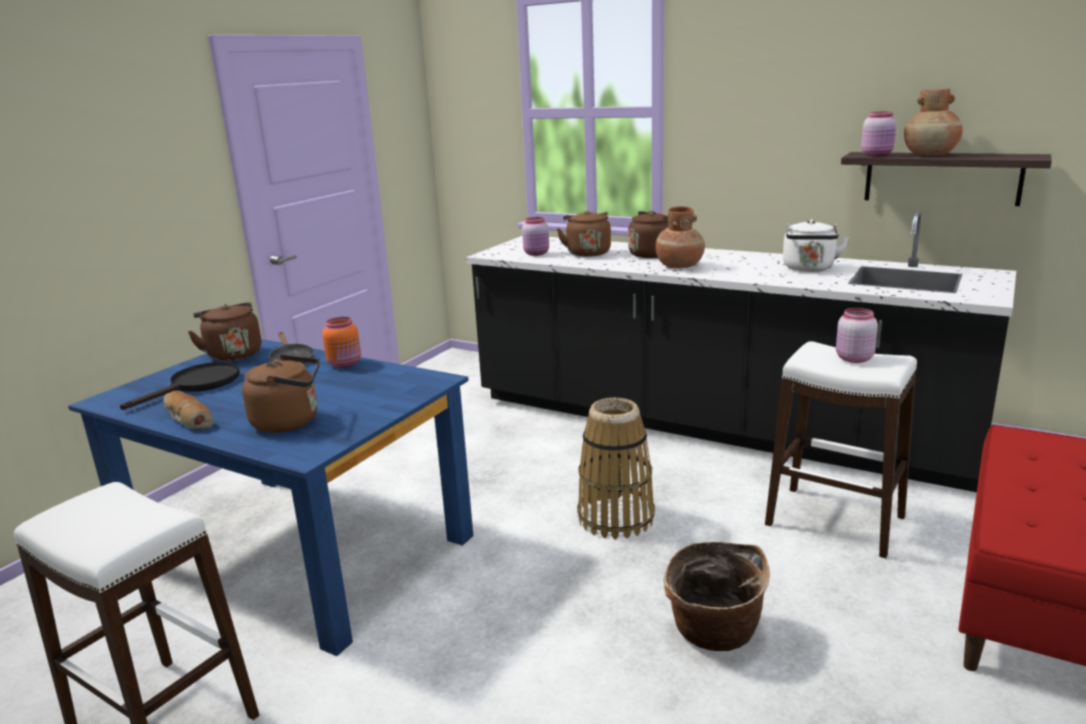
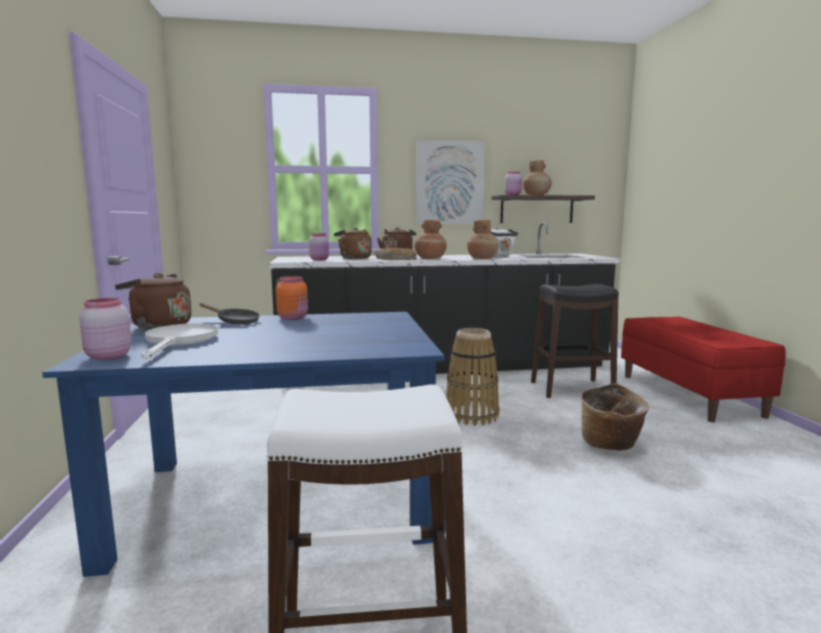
camera: 40 degrees left, 10 degrees down
black frying pan [120,362,240,409] -> white frying pan [141,323,218,359]
bread [163,391,214,429] -> bread moved to [374,248,417,260]
brown kettle [242,355,320,433] -> none
white stool [765,341,917,558] -> black stool [531,284,619,398]
pink jar [836,308,878,363] -> pink jar moved to [79,298,132,360]
none -> picture [416,140,485,224]
none -> brown vase [467,220,499,259]

